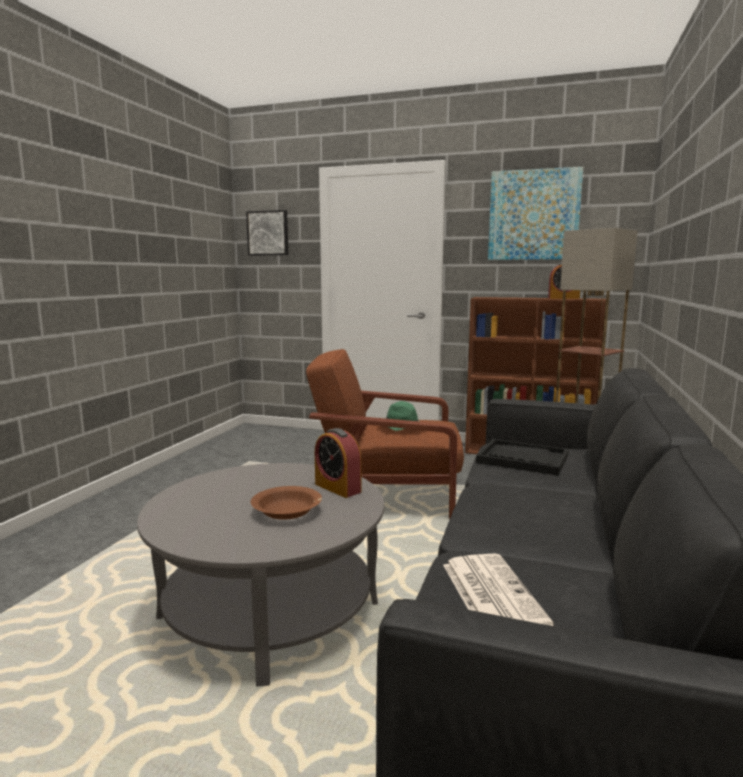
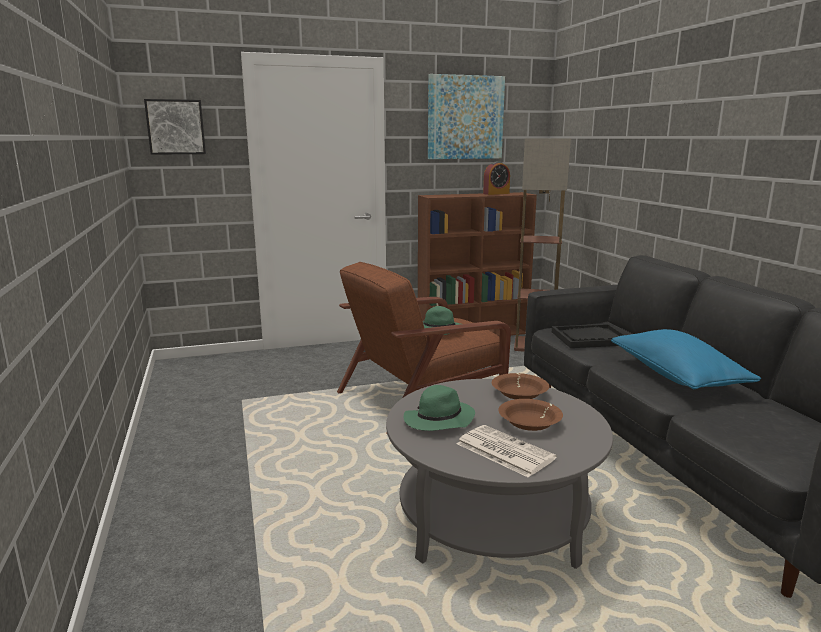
camera: 35 degrees left, 5 degrees up
alarm clock [315,428,361,498] -> brown bowl [492,373,549,399]
newspaper [443,554,554,626] -> newspaper moved to [456,425,557,478]
none -> green hat [404,385,475,431]
none -> blue pillow [611,329,761,389]

